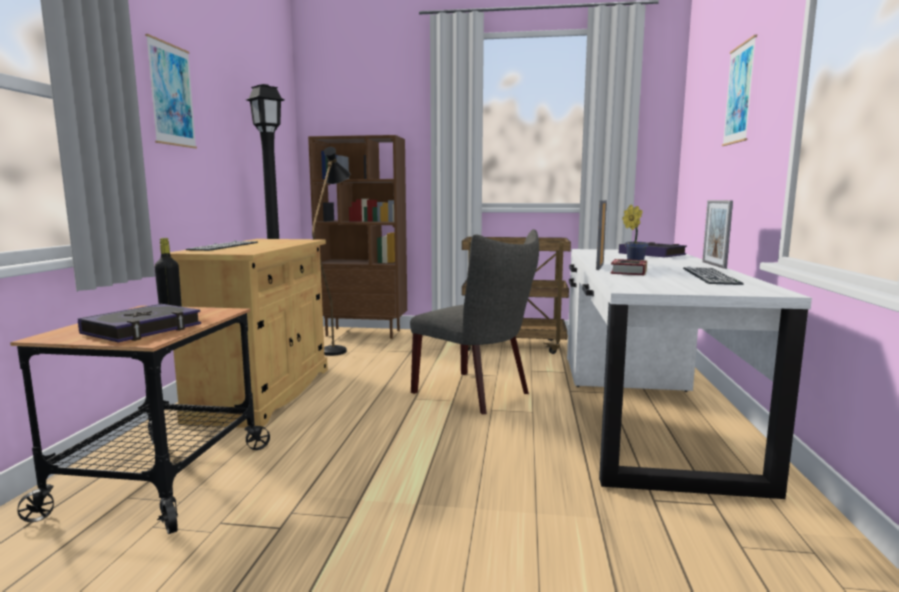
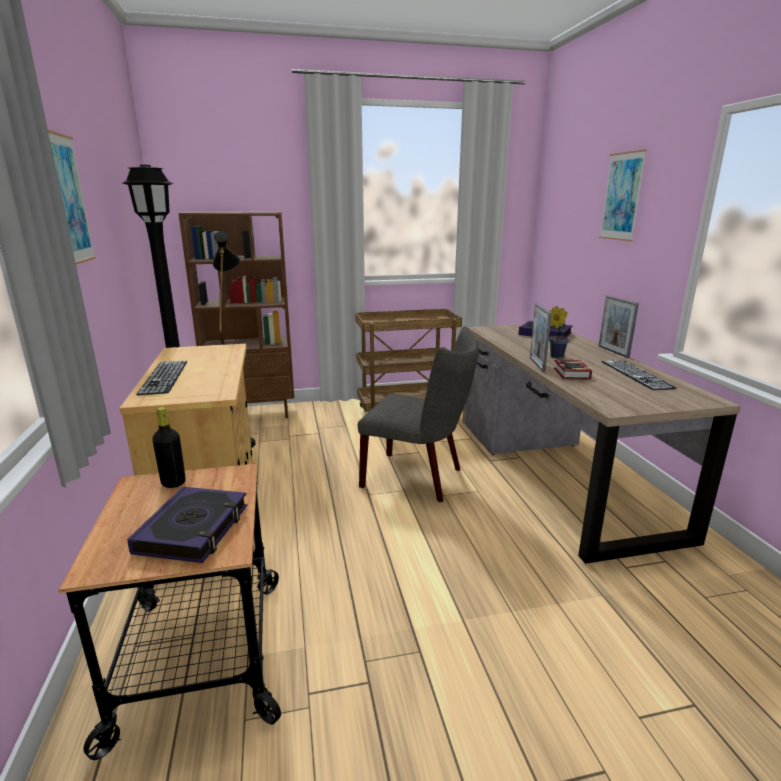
camera: 20 degrees left, 10 degrees up
white desk [567,249,812,499] -> brown desk [462,324,741,564]

